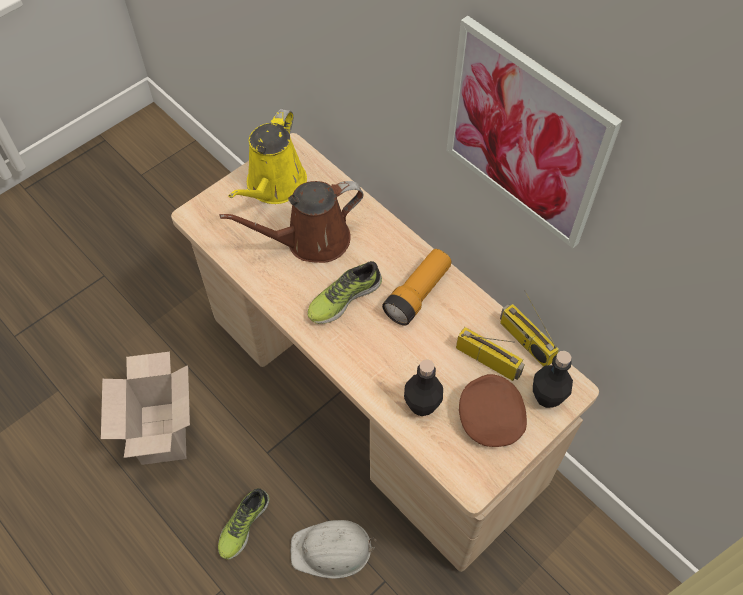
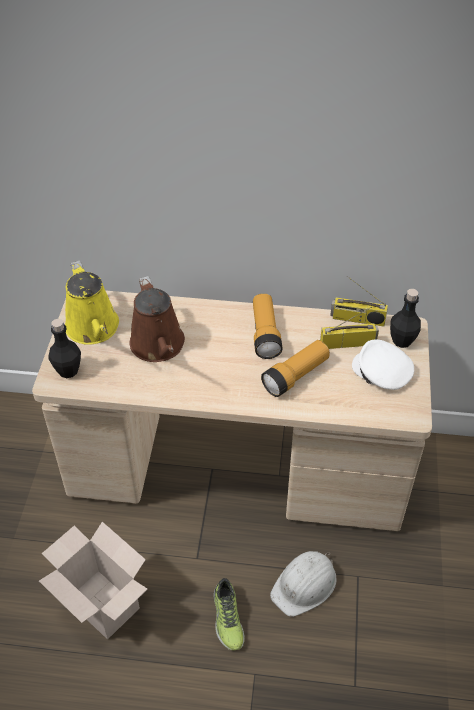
camera: 40 degrees left, 10 degrees down
brown watering can [219,181,363,263] -> brown watering can turned 45 degrees counterclockwise [130,276,185,362]
shoe [307,261,382,324] -> none
black bottle [404,359,443,416] -> black bottle moved to [49,319,81,378]
picture [446,16,622,248] -> none
brown cap [459,374,527,447] -> white cap [352,339,414,390]
none -> flashlight [261,340,330,397]

